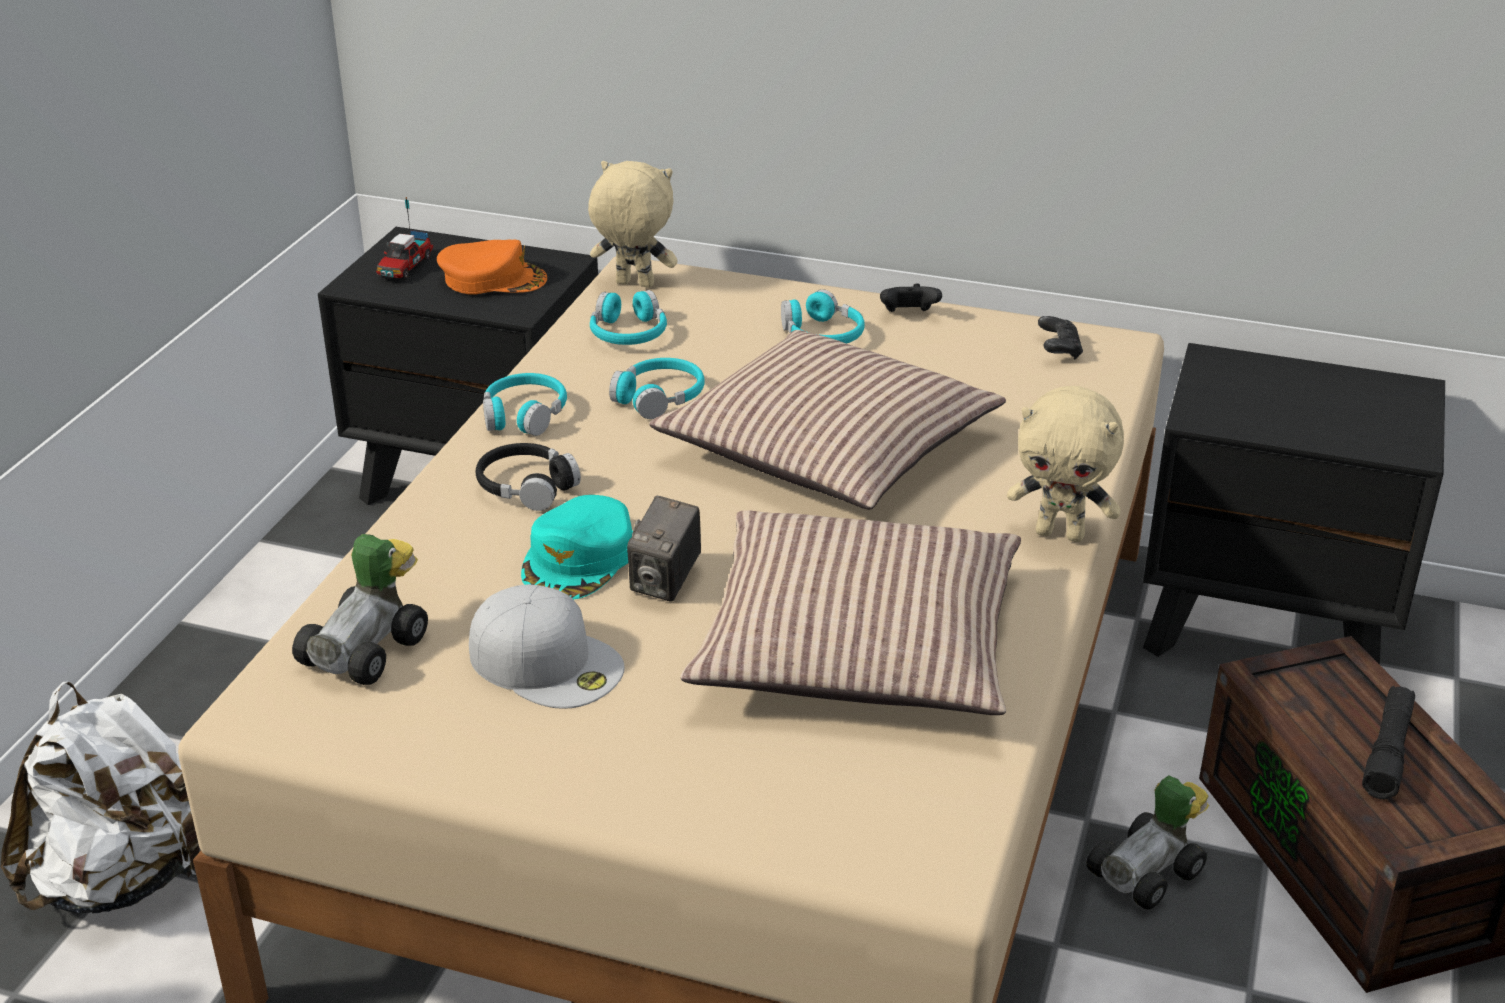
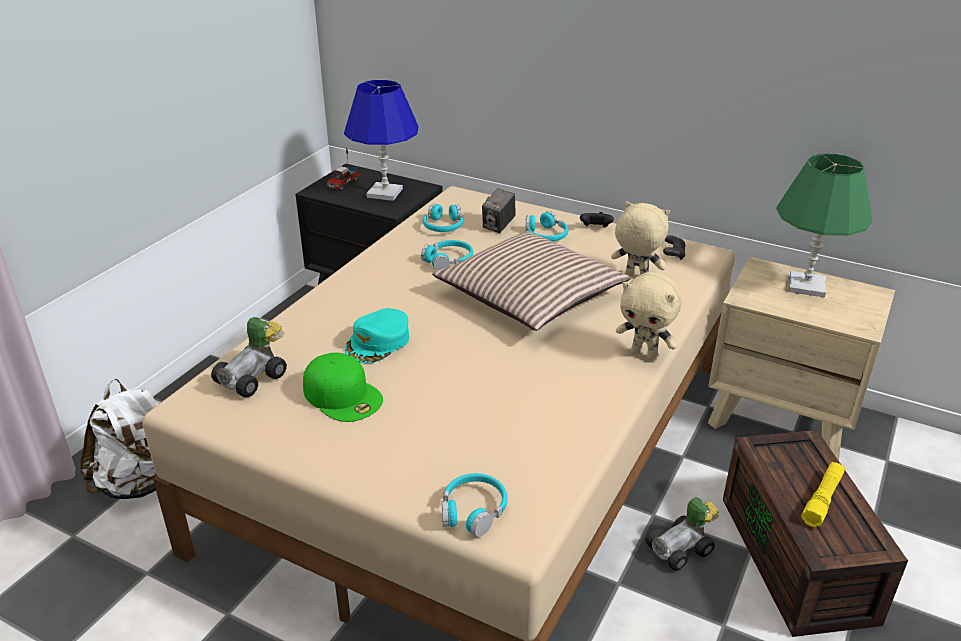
camera: 10 degrees right, 0 degrees up
orange cap [437,240,547,295] -> blue table lamp [344,80,418,201]
white cap [469,584,625,709] -> green cap [303,353,383,422]
black headphones [476,443,581,511] -> none
turquoise headphones [483,373,567,436] -> turquoise headphones moved to [442,473,508,537]
beige plush toy [588,161,678,288] -> beige plush toy moved to [611,201,670,277]
camera [627,496,701,602] -> camera moved to [482,188,516,233]
pillow [680,510,1021,715] -> none
black nightstand [1143,343,1445,665] -> beige nightstand [708,257,895,461]
black flashlight [1362,686,1415,799] -> yellow flashlight [801,462,845,527]
none -> green table lamp [776,153,872,298]

